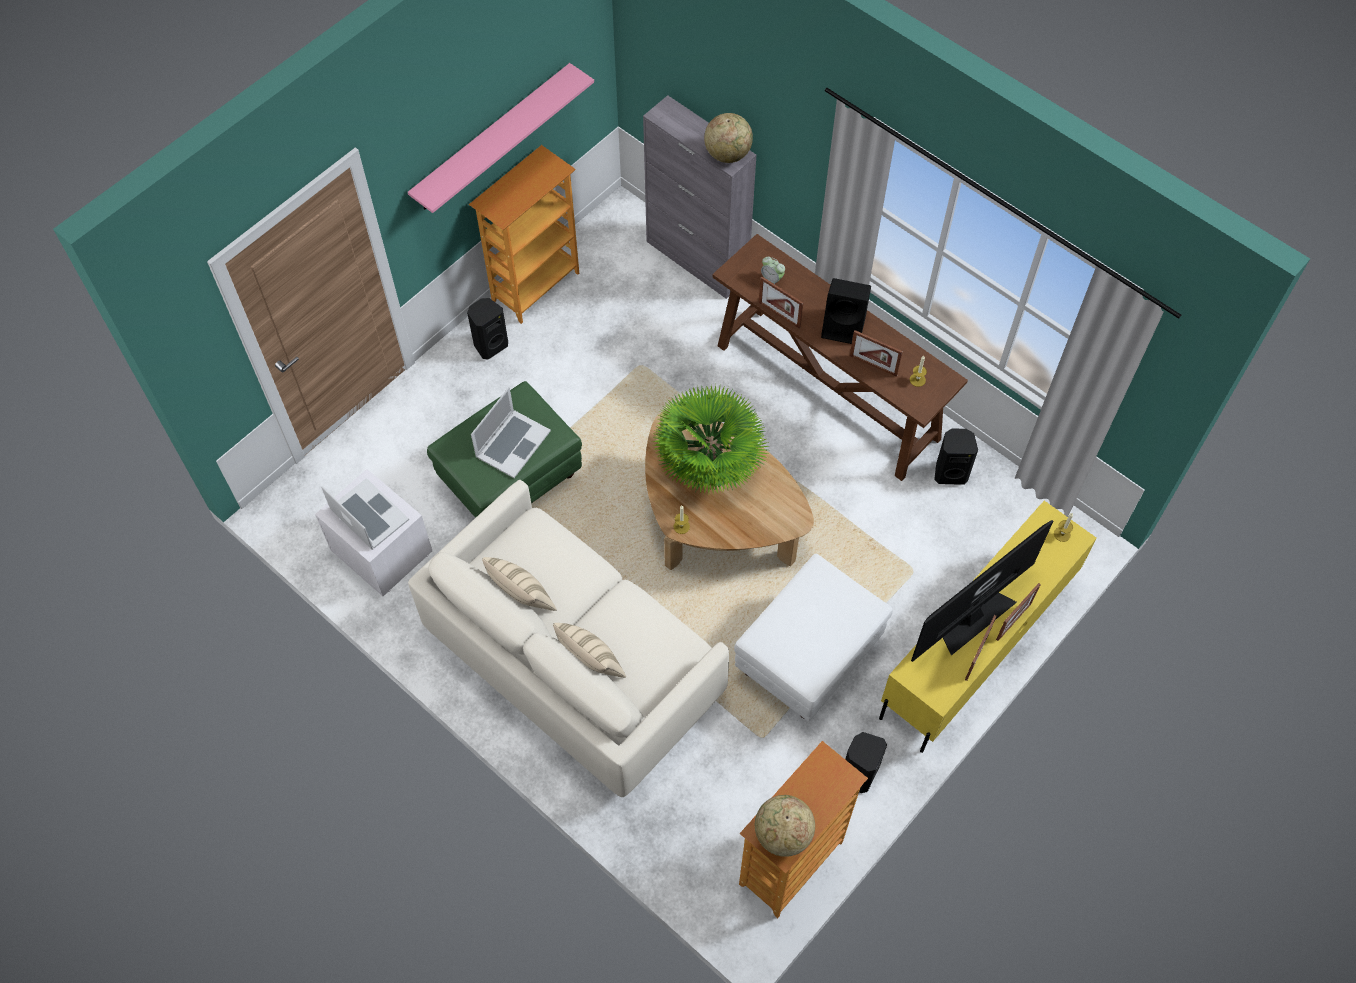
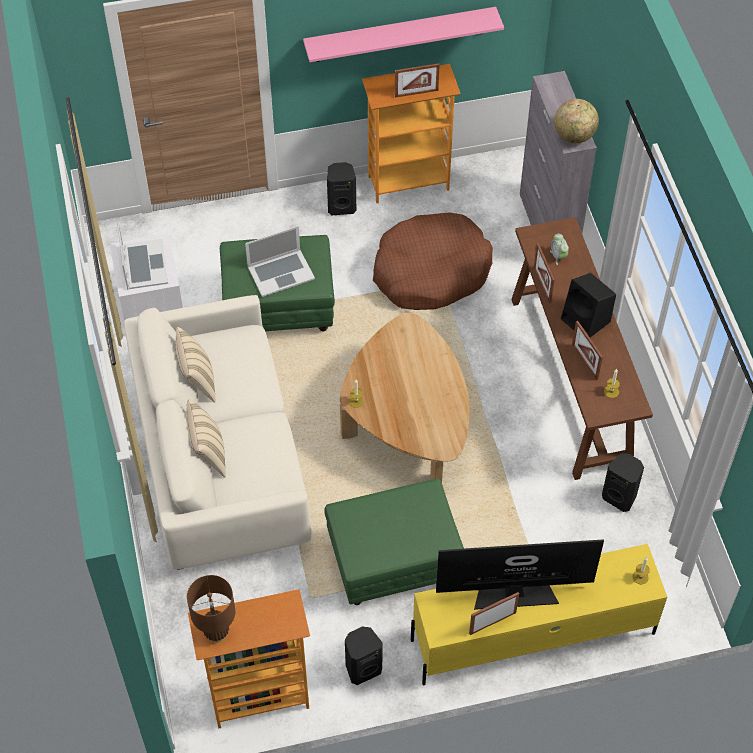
camera: 35 degrees right, 5 degrees down
potted plant [652,385,769,494] -> none
white ottoman [734,554,893,722] -> green ottoman [324,478,464,605]
globe [755,795,815,857] -> brown table lamp [187,575,235,643]
picture frame [996,583,1041,641] -> picture frame moved to [395,63,440,98]
none -> brown dog bed [373,213,493,310]

